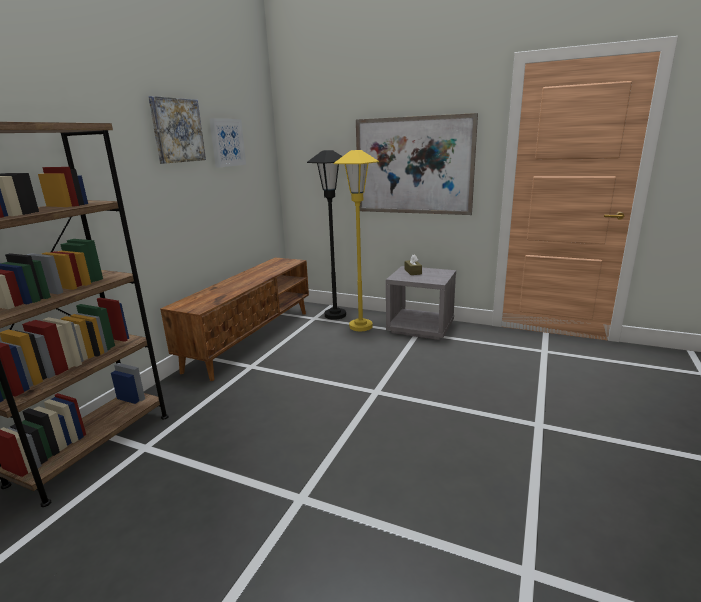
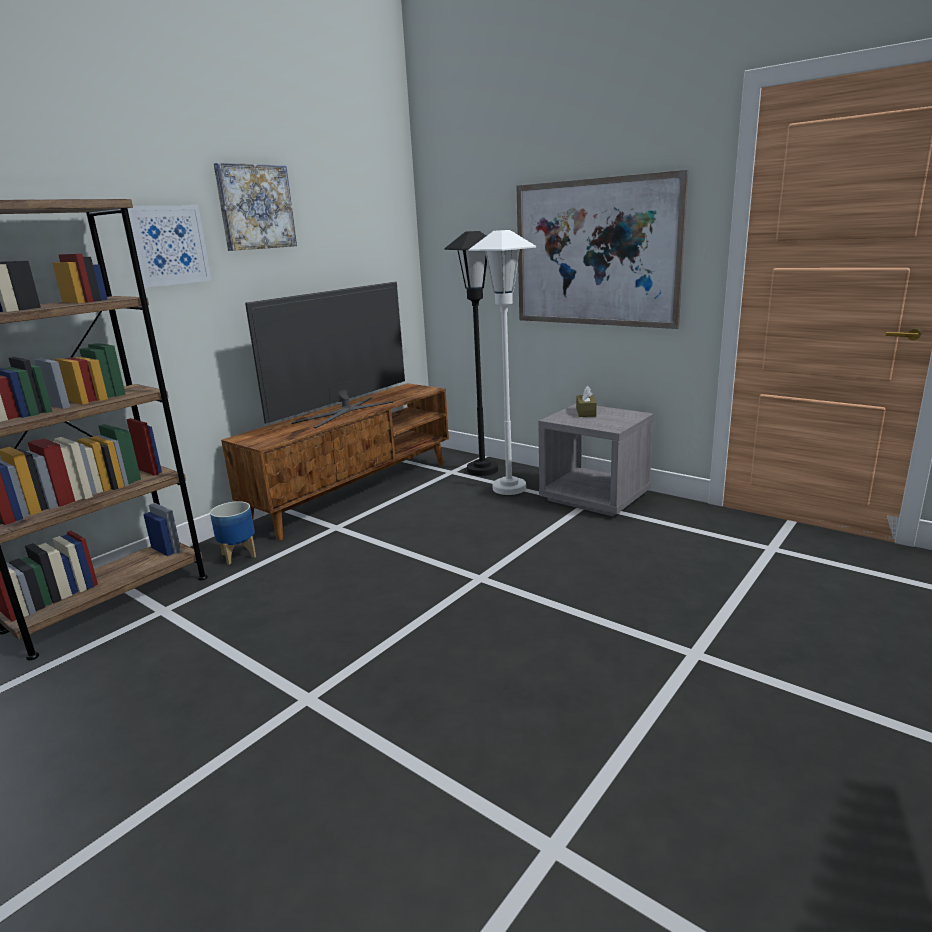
camera: 15 degrees right, 0 degrees up
picture [209,118,246,168] -> picture moved to [127,205,212,288]
yellow floor lamp [333,150,379,331] -> white floor lamp [469,230,536,495]
none -> planter [210,501,256,565]
none -> television [245,282,405,428]

